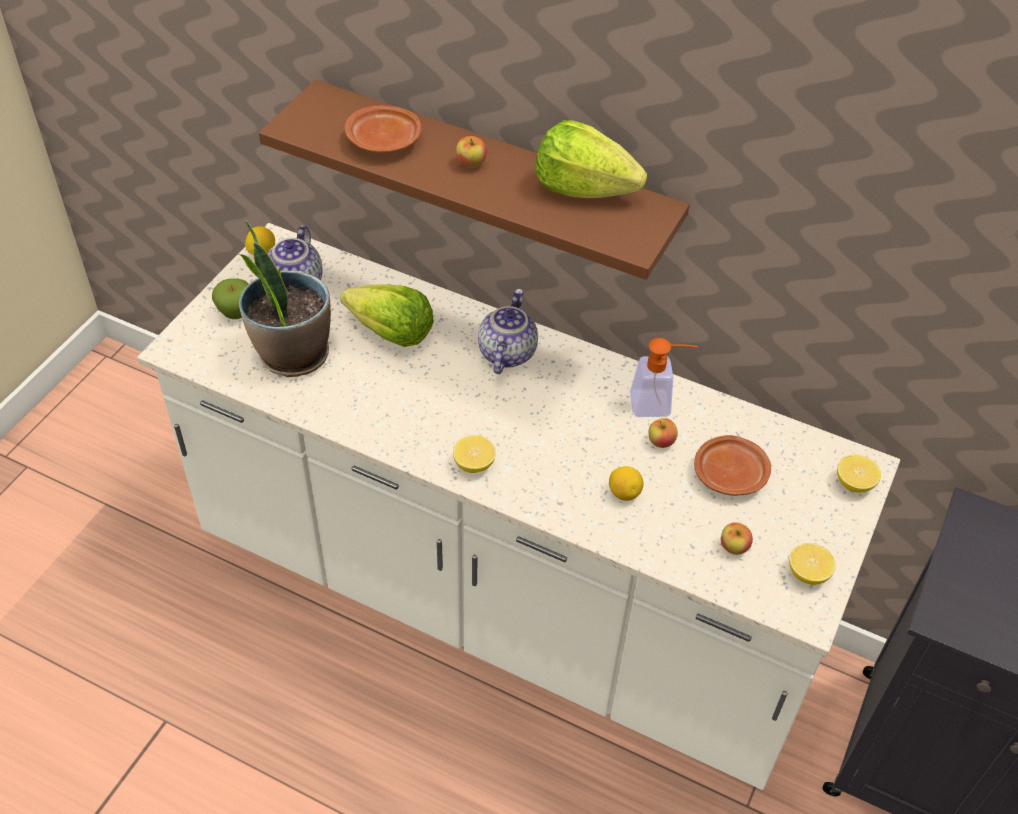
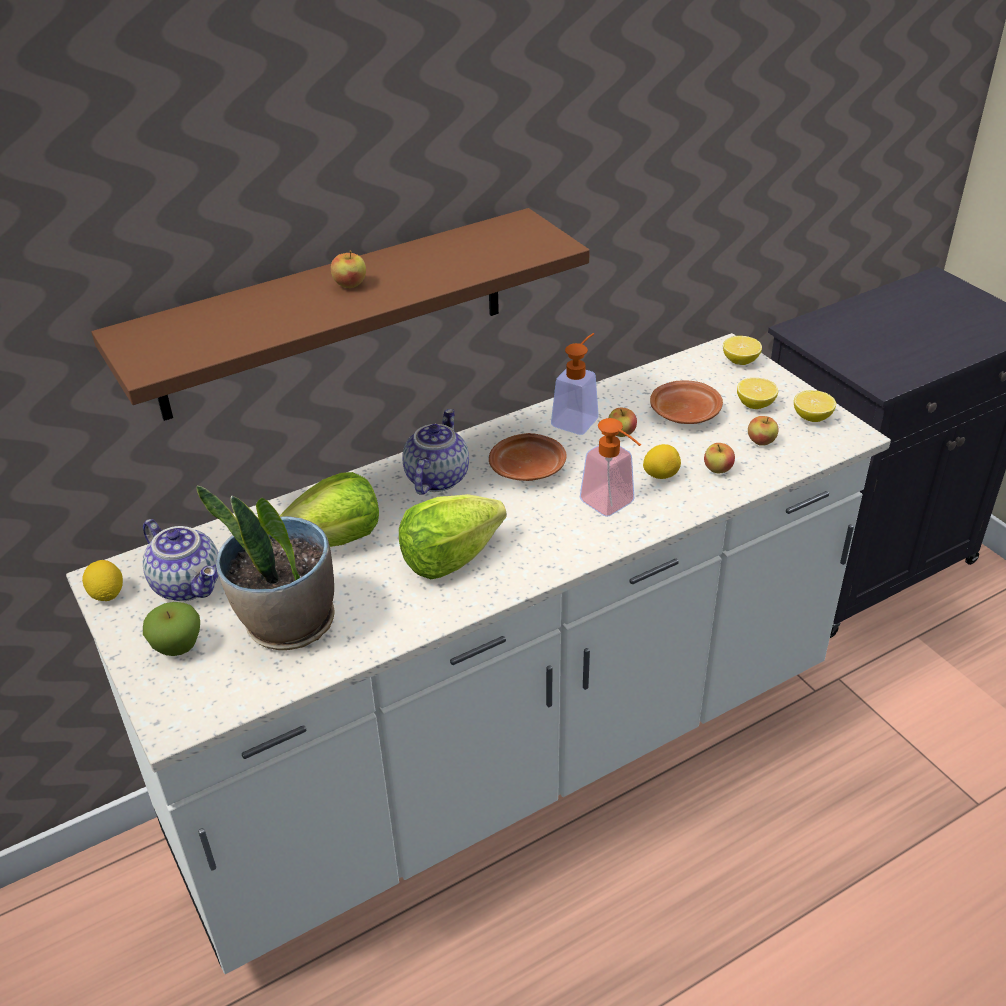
camera: 55 degrees left, 10 degrees down
brown plate [345,105,422,153] -> brown plate moved to [489,433,567,481]
lemon [453,435,496,473] -> lemon moved to [737,378,778,409]
teapot [478,289,538,374] -> teapot turned 60 degrees clockwise [402,409,469,495]
lettuce [535,120,647,198] -> lettuce moved to [399,494,507,579]
none -> soap dispenser [580,418,641,517]
none -> apple [704,443,735,473]

